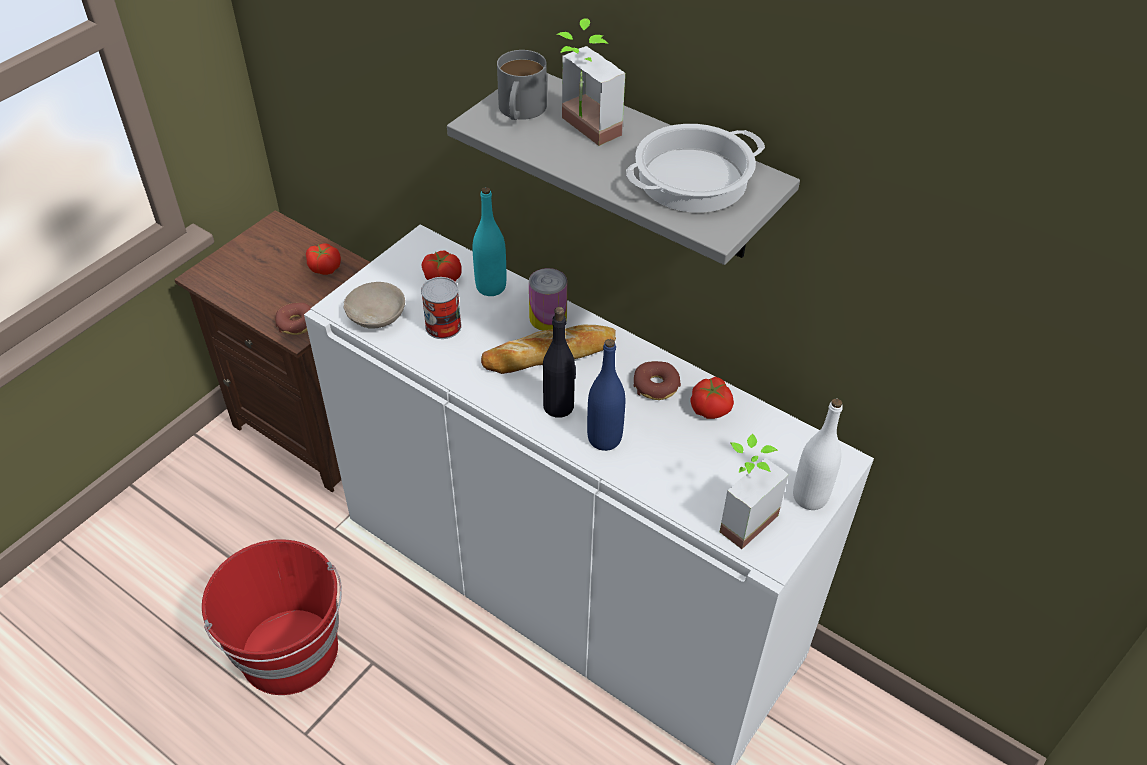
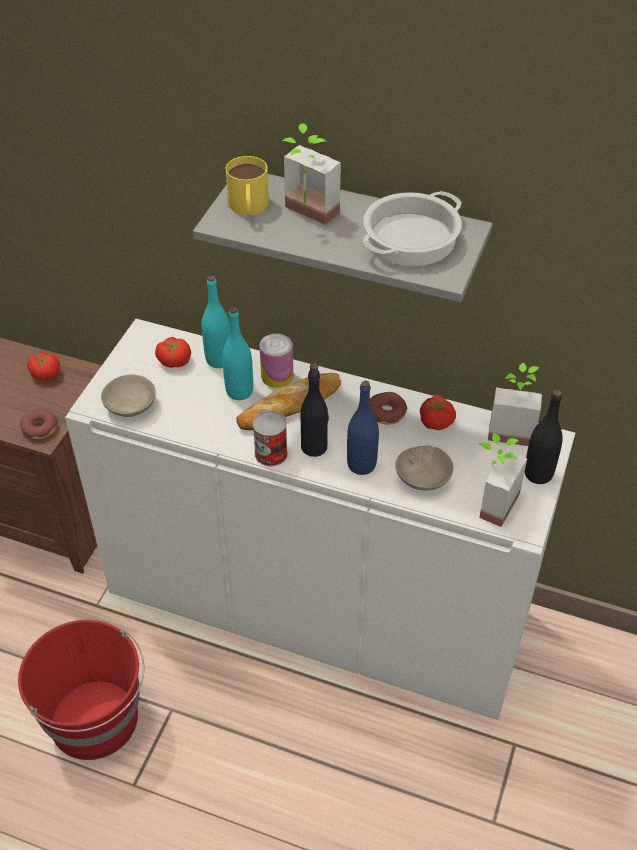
camera: 15 degrees left, 0 degrees up
can [421,277,462,339] -> can moved to [253,411,288,466]
grey mug [497,50,547,120] -> yellow mug [226,156,269,216]
white bottle [793,398,843,510] -> black bottle [525,390,563,484]
none -> turquoise bottle [222,307,253,400]
none -> beige bowl [395,445,453,490]
none -> potted plant [488,363,542,446]

